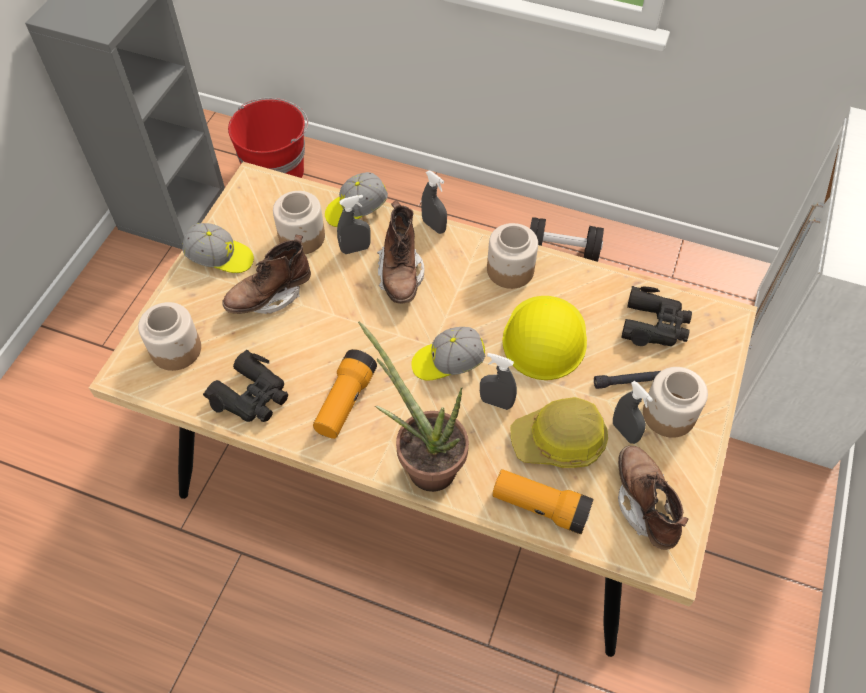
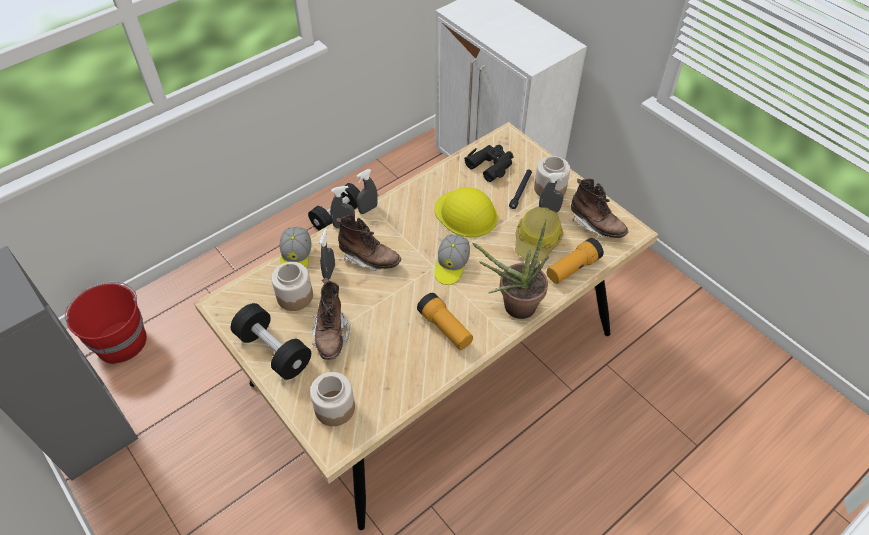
camera: 60 degrees left, 5 degrees down
cap [182,223,254,273] -> black dumbbell [231,303,311,380]
black binoculars [203,350,288,422] -> none
grey spray bottle [480,353,517,410] -> grey spray bottle moved to [356,169,378,214]
jar [487,223,538,289] -> none
brown boot [618,446,689,550] -> brown boot turned 150 degrees counterclockwise [571,179,628,238]

